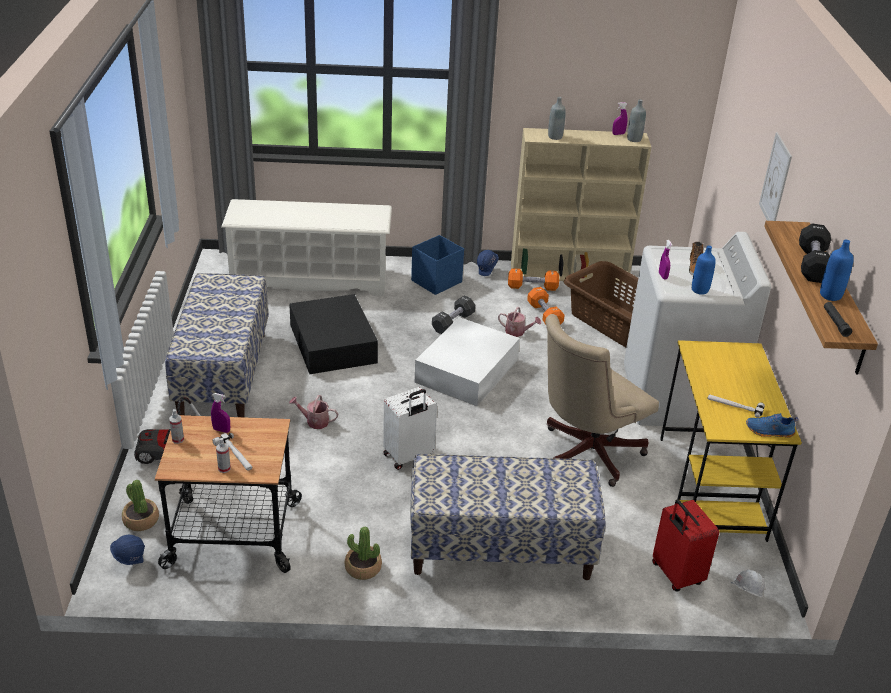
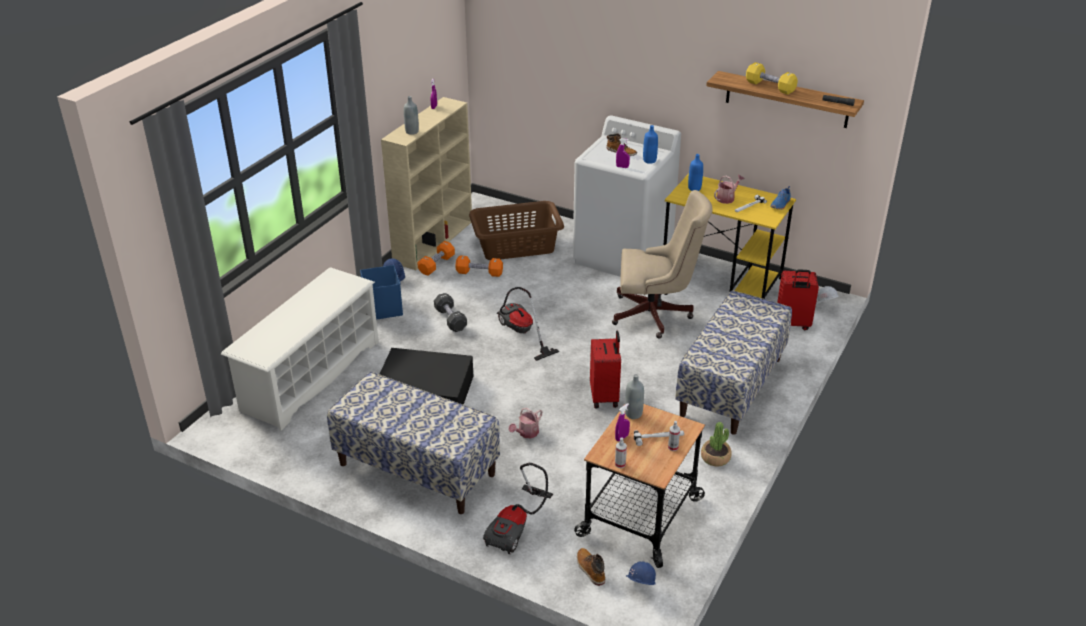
camera: 60 degrees left, 0 degrees up
potted plant [122,480,159,531] -> boot [577,548,605,586]
white suitcase [383,387,437,470] -> red suitcase [590,331,621,408]
white storage box [415,317,520,406] -> vacuum cleaner [497,287,560,361]
watering can [498,307,541,337] -> watering can moved to [714,175,745,204]
beige office chair [545,314,659,487] -> beige office chair turned 75 degrees counterclockwise [612,190,713,339]
grey bottle [627,99,646,142] -> grey bottle moved to [625,374,644,419]
picture [759,132,792,221] -> none
black dumbbell [799,224,831,283] -> yellow dumbbell [746,62,798,95]
blue bottle [820,240,854,301] -> blue bottle moved to [688,154,703,191]

